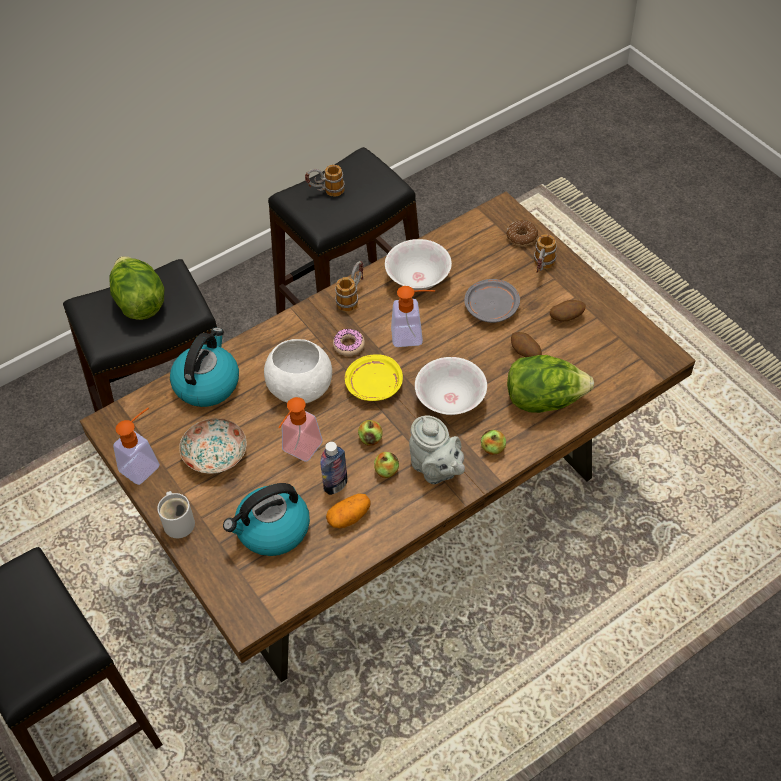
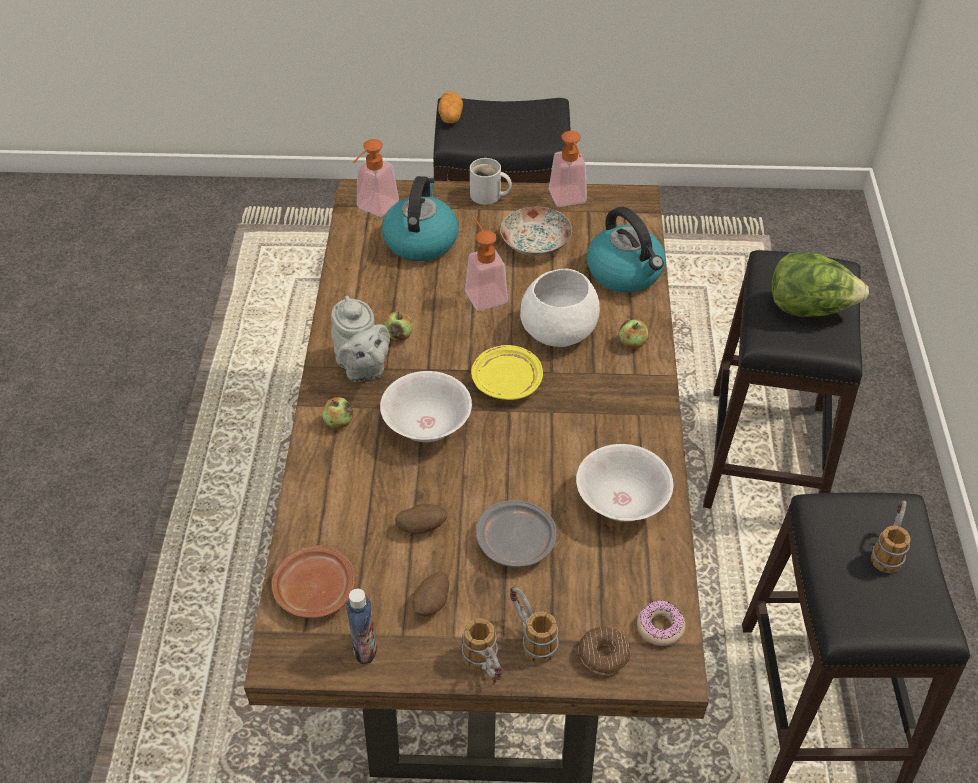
camera: 125 degrees right, 5 degrees down
bottle [321,442,347,495] -> bottle moved to [346,589,377,664]
potato [326,493,371,528] -> potato moved to [438,92,463,123]
donut [333,328,365,356] -> donut moved to [637,600,686,646]
mug [335,261,363,312] -> mug moved to [462,618,503,685]
apple [358,420,383,445] -> apple moved to [619,320,649,349]
soap dispenser [391,286,435,347] -> soap dispenser moved to [353,139,399,217]
grey teapot [409,415,465,484] -> grey teapot turned 120 degrees counterclockwise [331,296,390,382]
lettuce [507,355,594,413] -> none
none -> brown plate [271,545,355,619]

